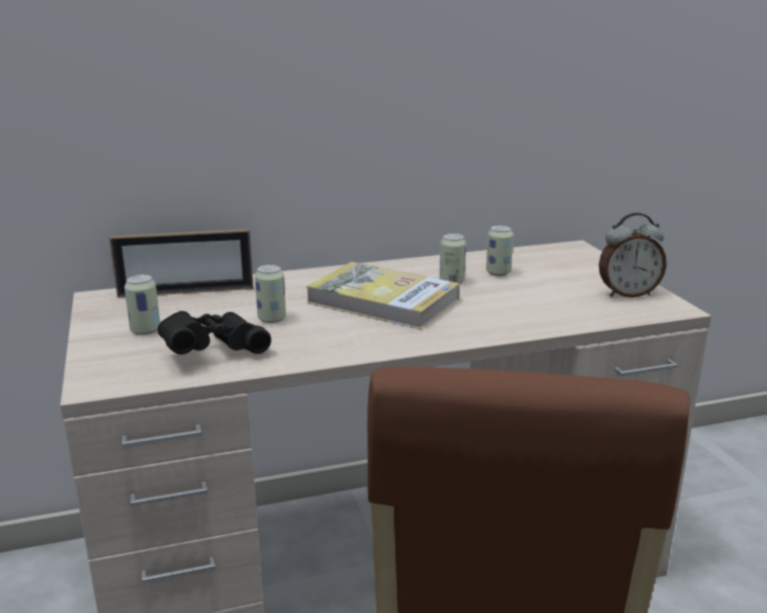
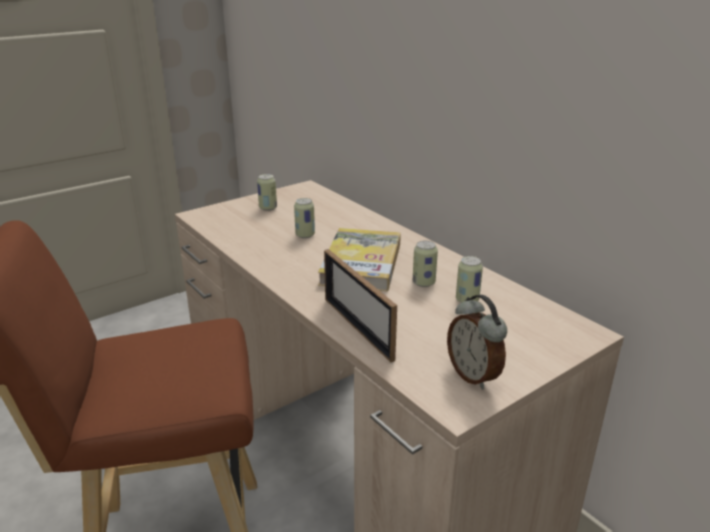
camera: 70 degrees right, 5 degrees up
picture frame [109,229,253,298] -> picture frame moved to [324,249,397,363]
black binoculars [158,311,271,354] -> none

